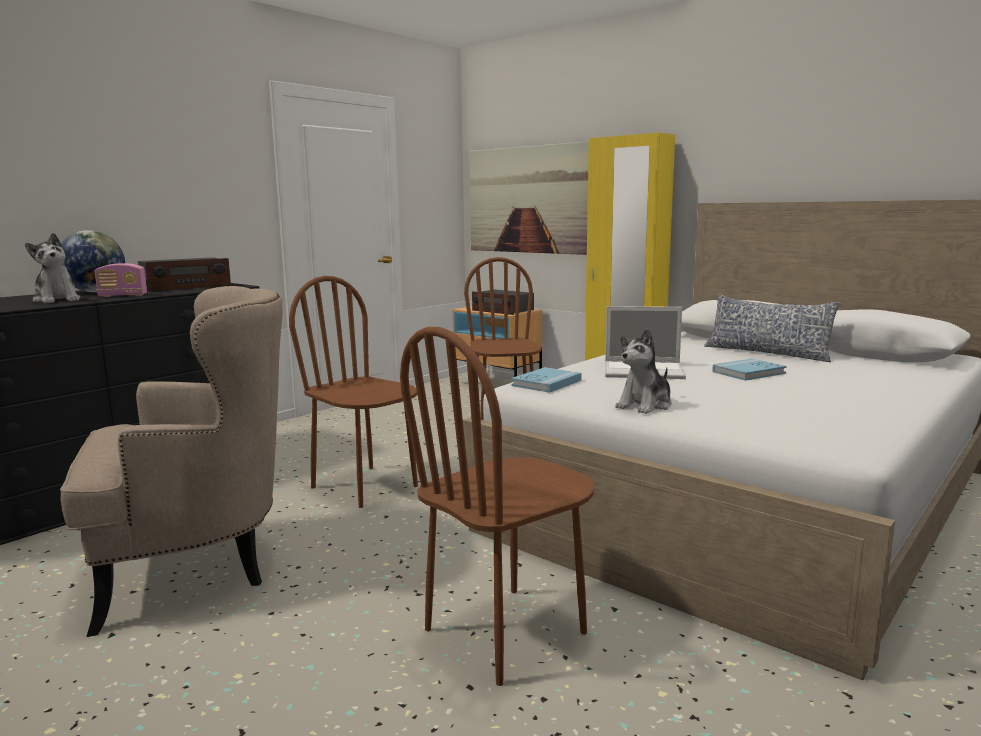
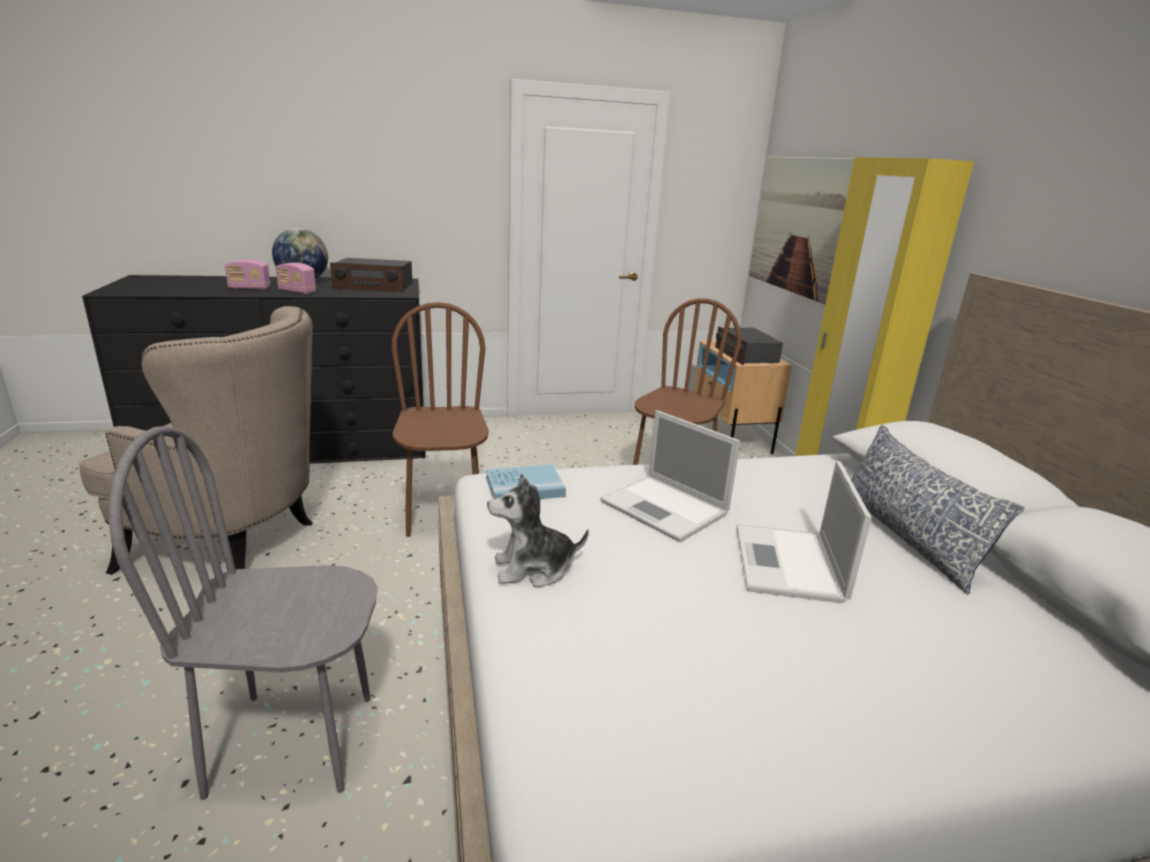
camera: 35 degrees right, 10 degrees up
plush toy [25,233,80,303] -> radio [225,259,271,290]
brown chair [400,327,595,686] -> grey chair [109,426,378,800]
blue book [712,358,787,381] -> laptop [737,460,872,603]

